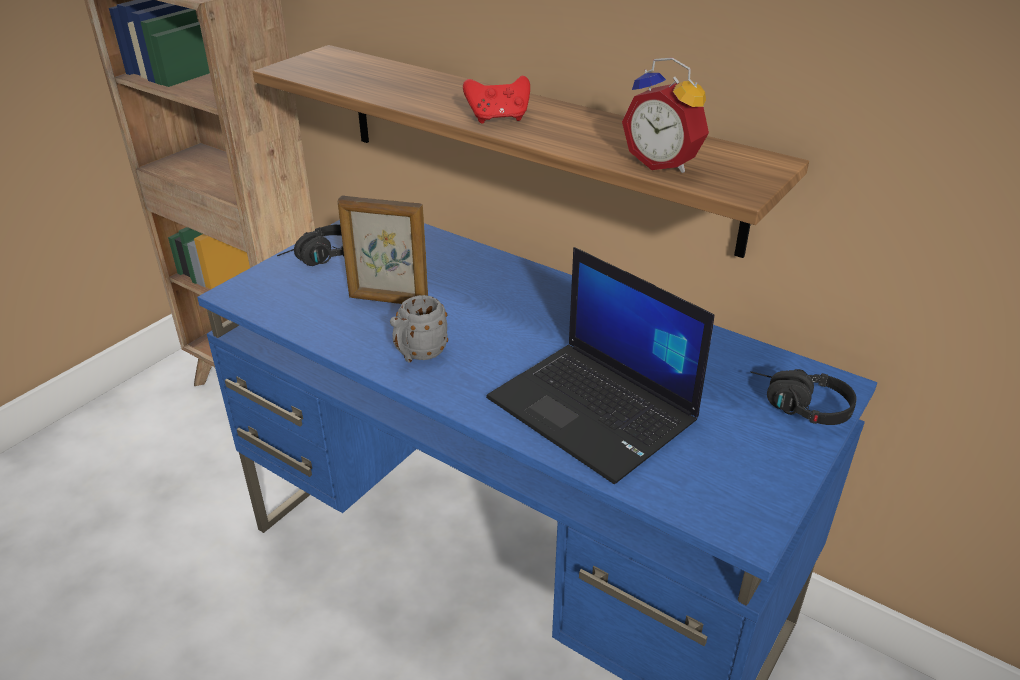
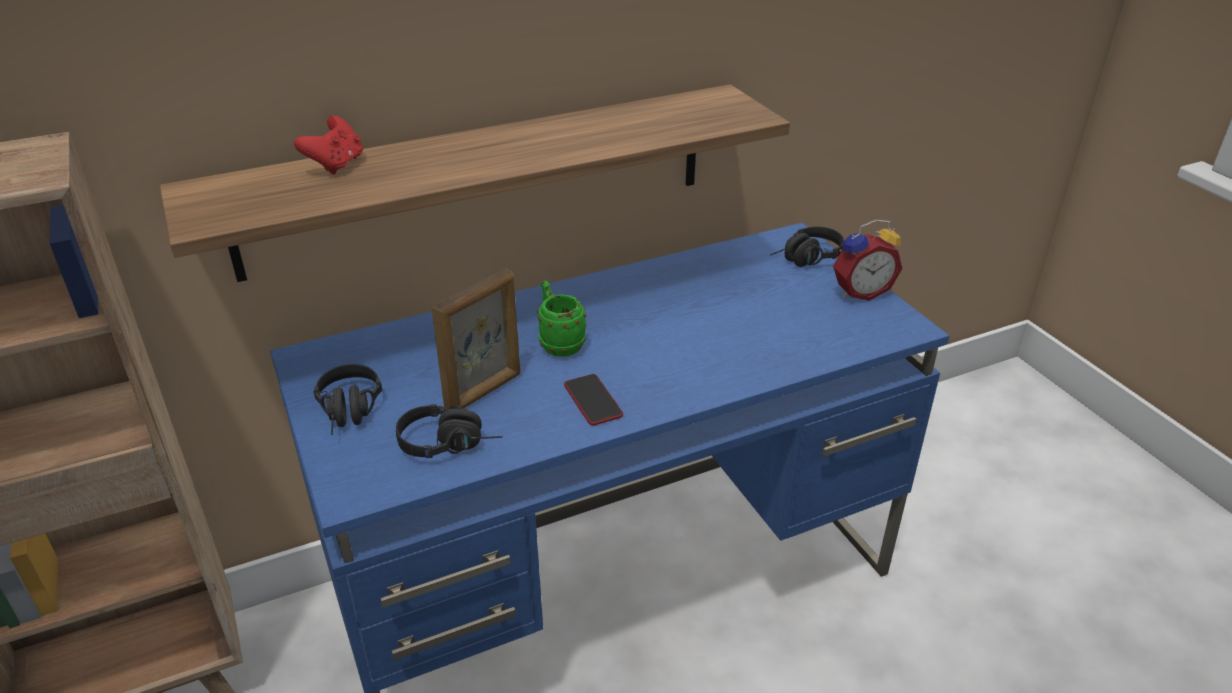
camera: 60 degrees left, 0 degrees up
grey mug [390,295,448,363] -> phone [564,374,623,425]
red game controller [463,76,530,124] -> red game controller moved to [294,116,363,175]
laptop [486,247,715,484] -> none
alarm clock [622,57,709,173] -> alarm clock moved to [833,219,902,301]
none -> black headphones [396,404,502,458]
none -> green mug [537,281,586,357]

